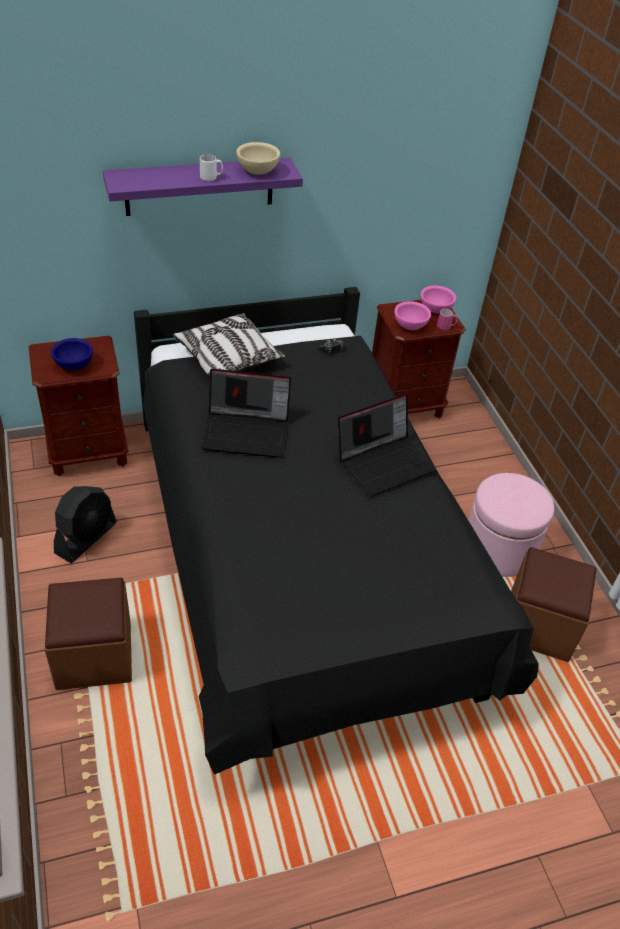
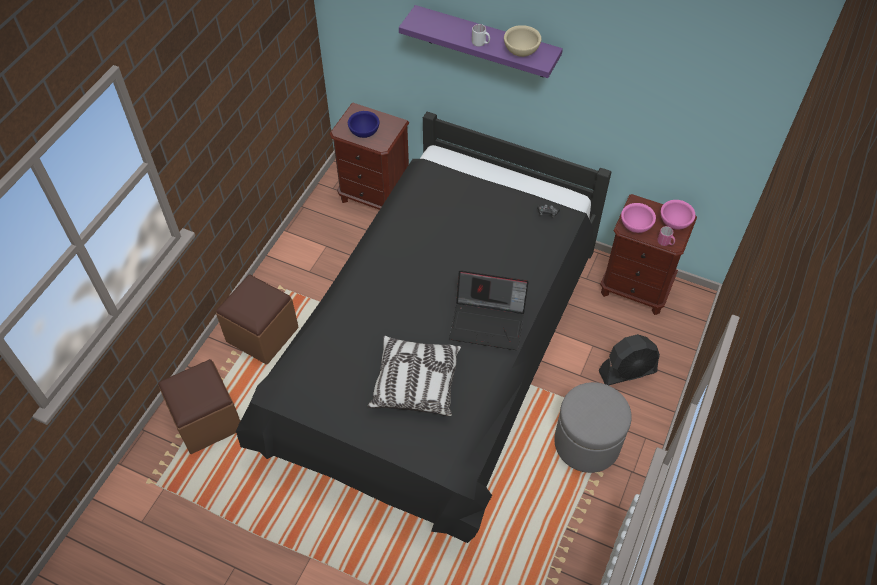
camera: 45 degrees right, 10 degrees up
black fan [54,486,117,563] -> black fan moved to [599,334,660,385]
pillow [173,313,285,378] -> pillow moved to [367,336,461,416]
laptop [201,369,291,458] -> none
pink ottoman [468,473,554,577] -> grey ottoman [554,382,632,473]
brown ottoman [511,547,597,662] -> brown ottoman moved to [158,359,240,454]

